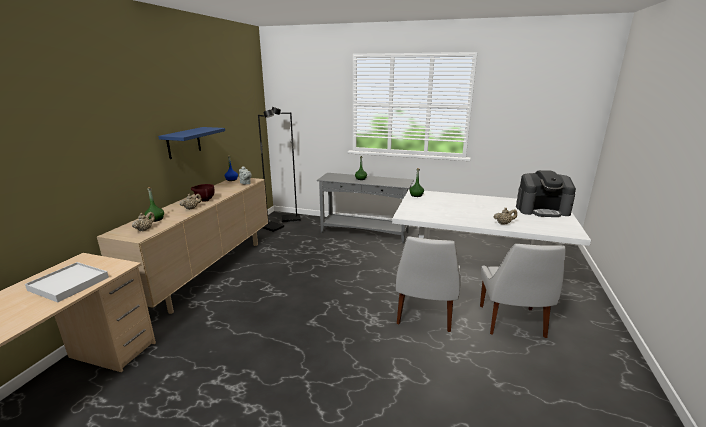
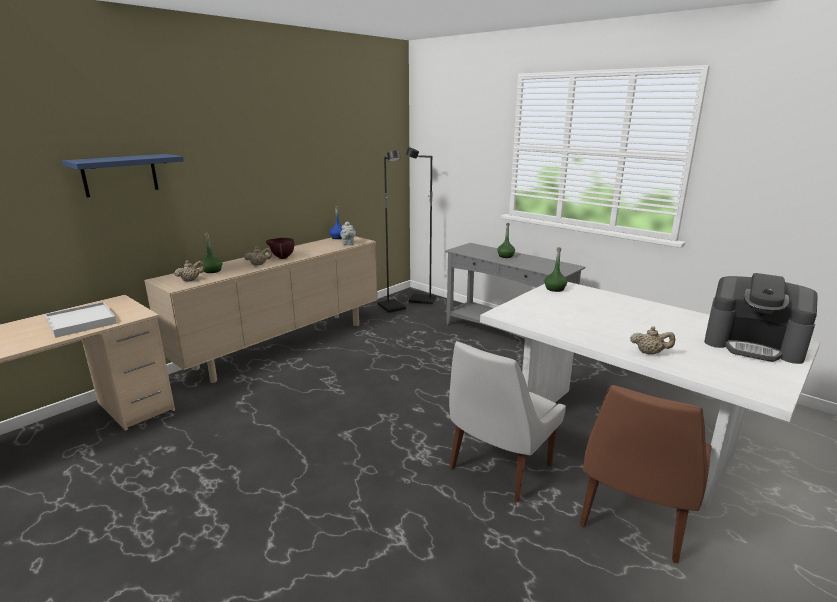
camera: 25 degrees right, 0 degrees up
blue shelf [158,127,225,159] -> blue shelf moved to [62,154,184,198]
white chair [480,244,565,338] -> brown chair [580,385,712,563]

